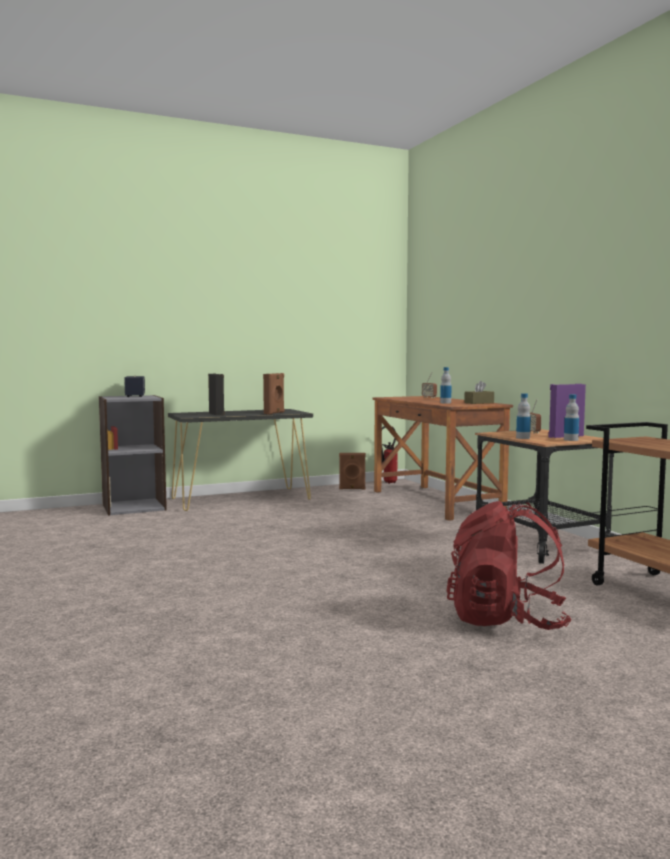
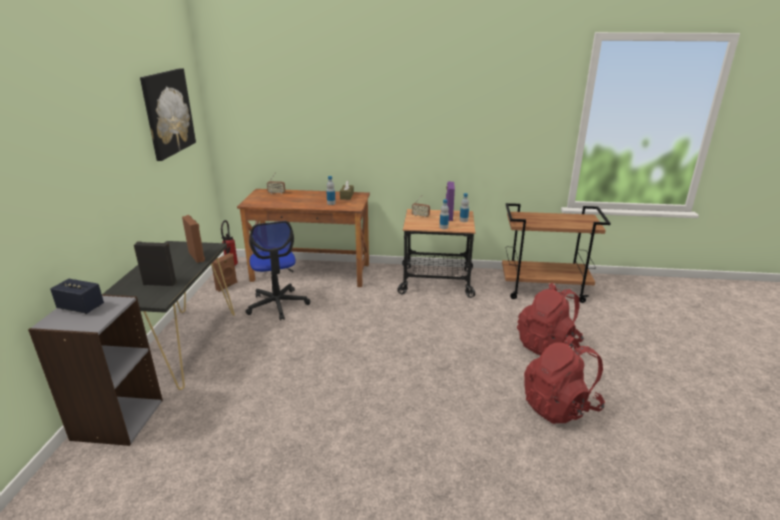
camera: 60 degrees left, 20 degrees up
none -> picture [140,68,196,161]
none -> office chair [245,221,310,321]
none -> red backpack [524,335,605,424]

